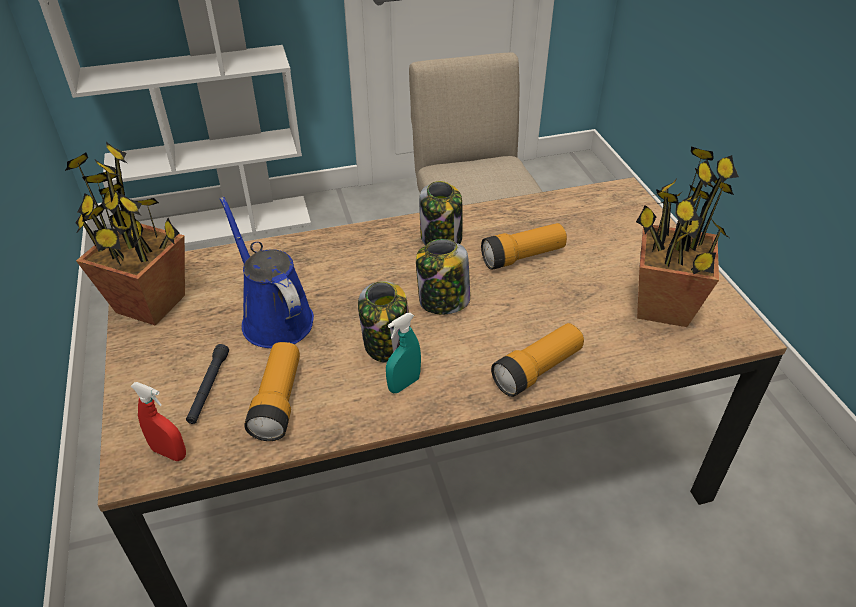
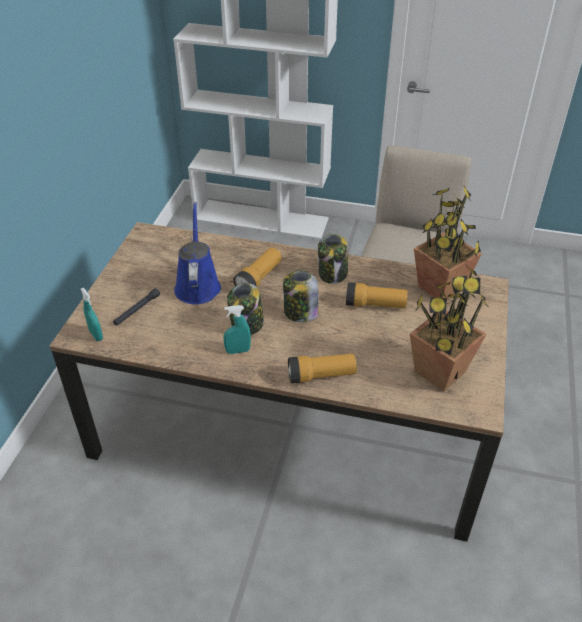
camera: 30 degrees right, 0 degrees up
potted plant [65,142,185,326] -> potted plant moved to [414,186,482,299]
red spray bottle [131,382,186,461] -> turquoise spray bottle [81,288,103,341]
flashlight [244,342,300,441] -> flashlight moved to [233,248,282,287]

